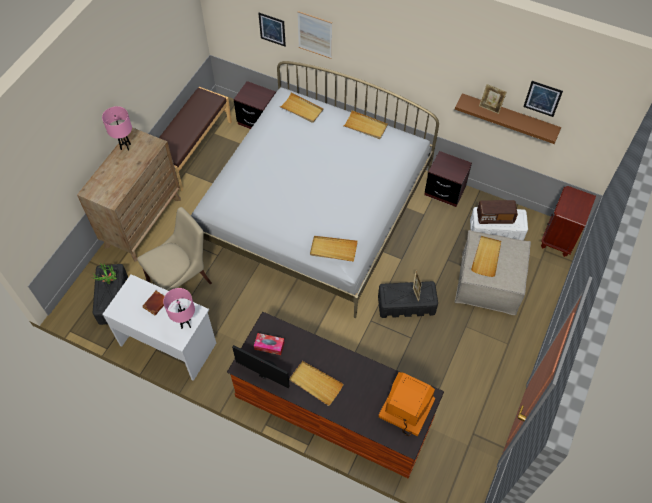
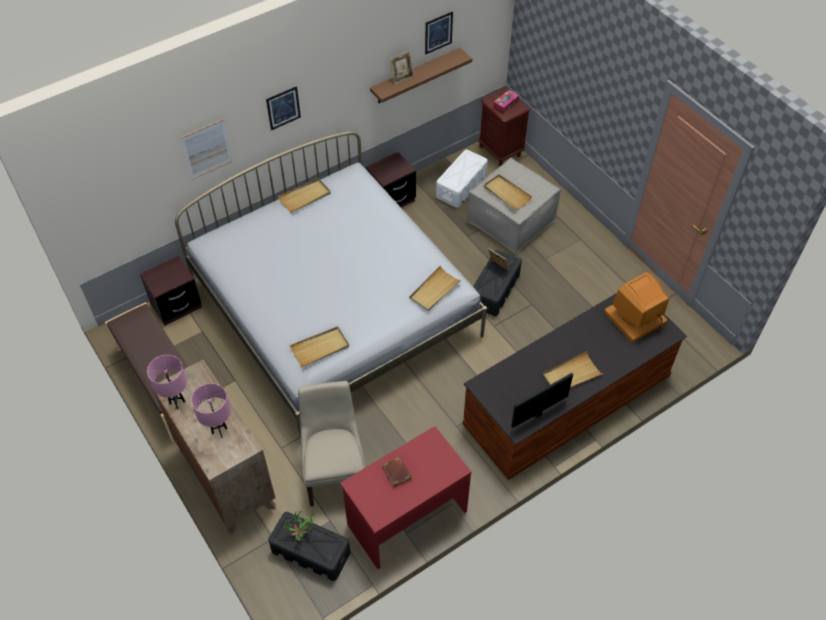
camera: 60 degrees left, 5 degrees down
white desk [102,274,216,381] -> red desk [340,426,471,569]
pink table lamp [163,288,195,329] -> pink table lamp moved to [191,383,231,438]
tissue box [254,333,285,355] -> tissue box moved to [493,90,519,114]
picture [258,13,286,46] -> picture moved to [266,86,301,130]
beige tray [279,93,323,123] -> beige tray moved to [290,326,349,367]
radio [477,200,518,224] -> none

